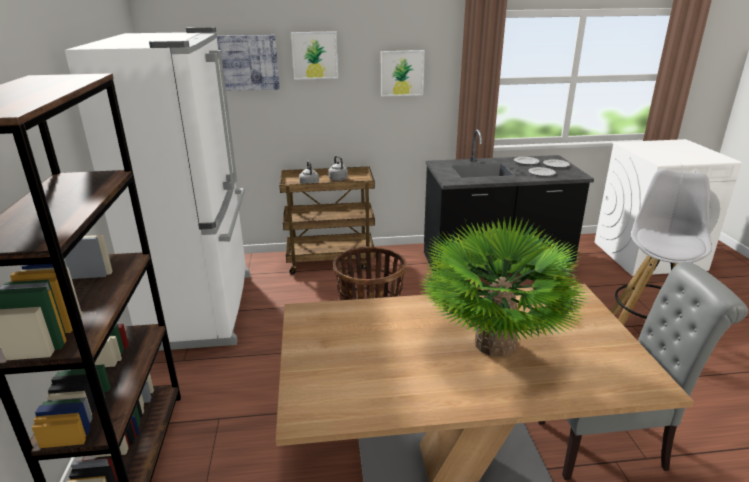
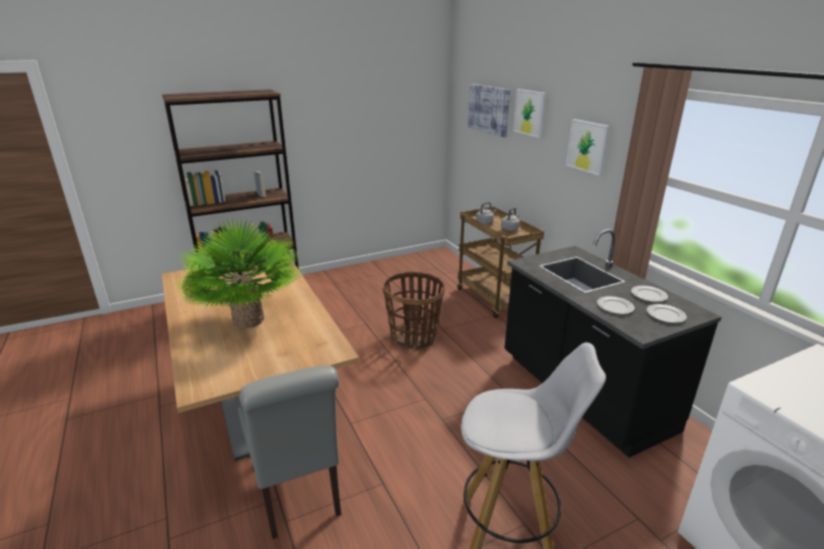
camera: 70 degrees right, 0 degrees up
white fridge [65,27,250,351] -> none

